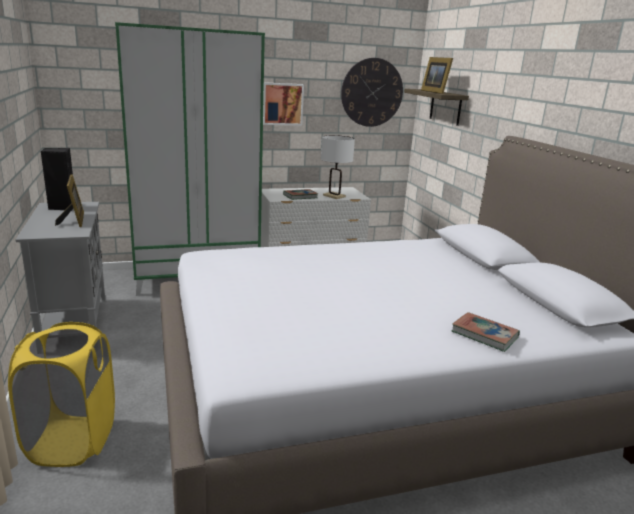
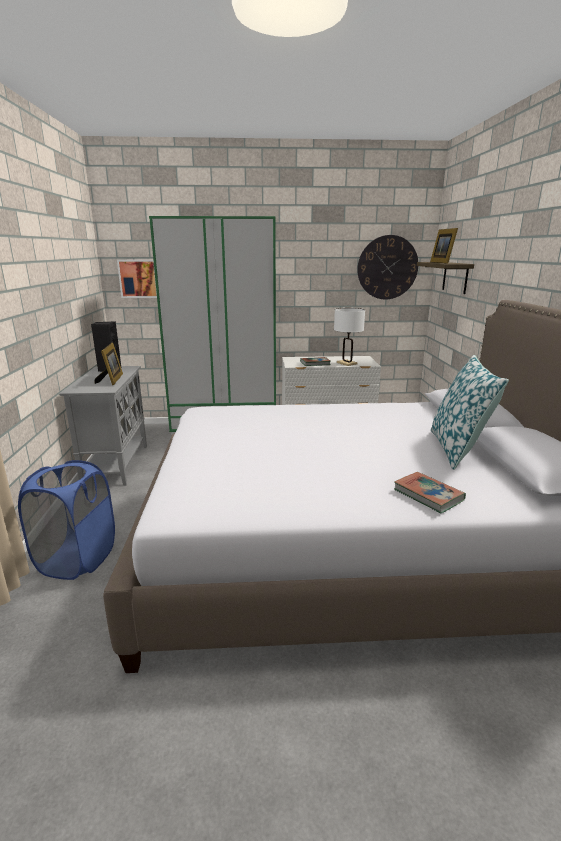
camera: 15 degrees right, 0 degrees up
yellow laundry basket [8,322,115,467] -> blue laundry basket [18,460,115,580]
picture [263,82,304,126] -> picture moved to [117,260,157,298]
none -> pillow [431,355,509,470]

